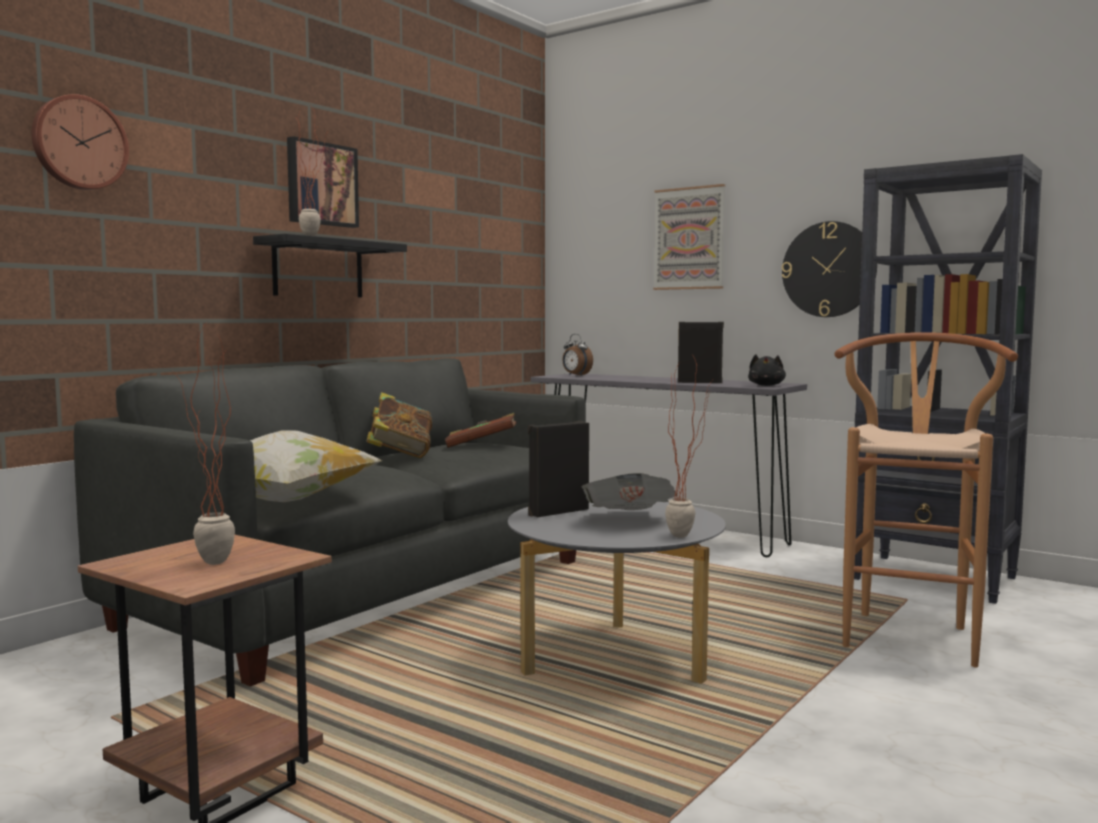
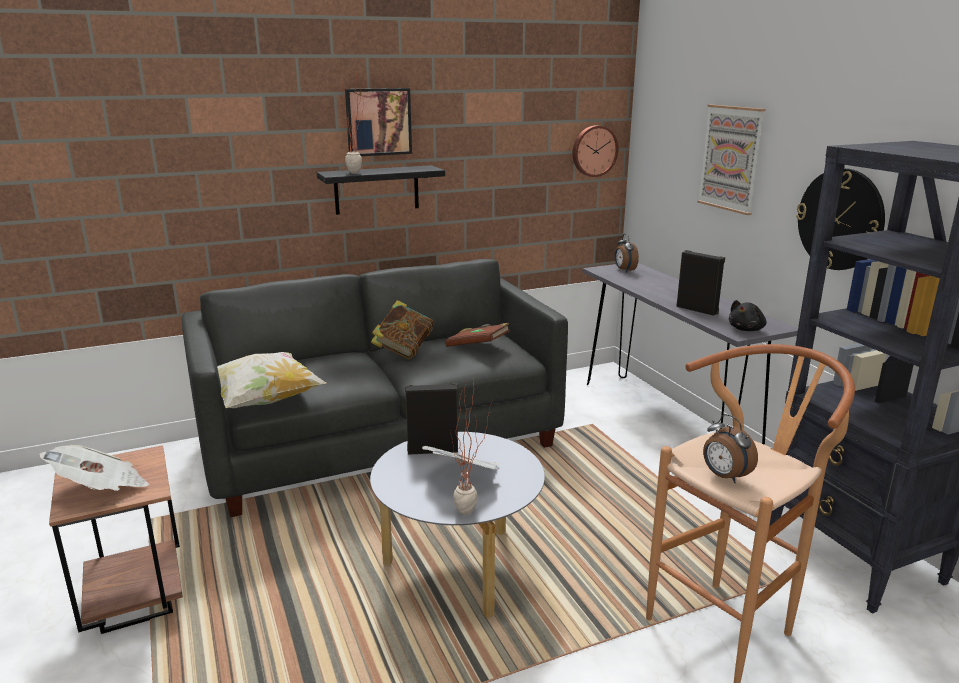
camera: 30 degrees right, 15 degrees up
wall clock [32,94,129,190] -> wall clock moved to [572,125,619,177]
potted plant [173,322,235,565] -> newspaper [40,445,149,491]
none -> alarm clock [703,414,758,483]

